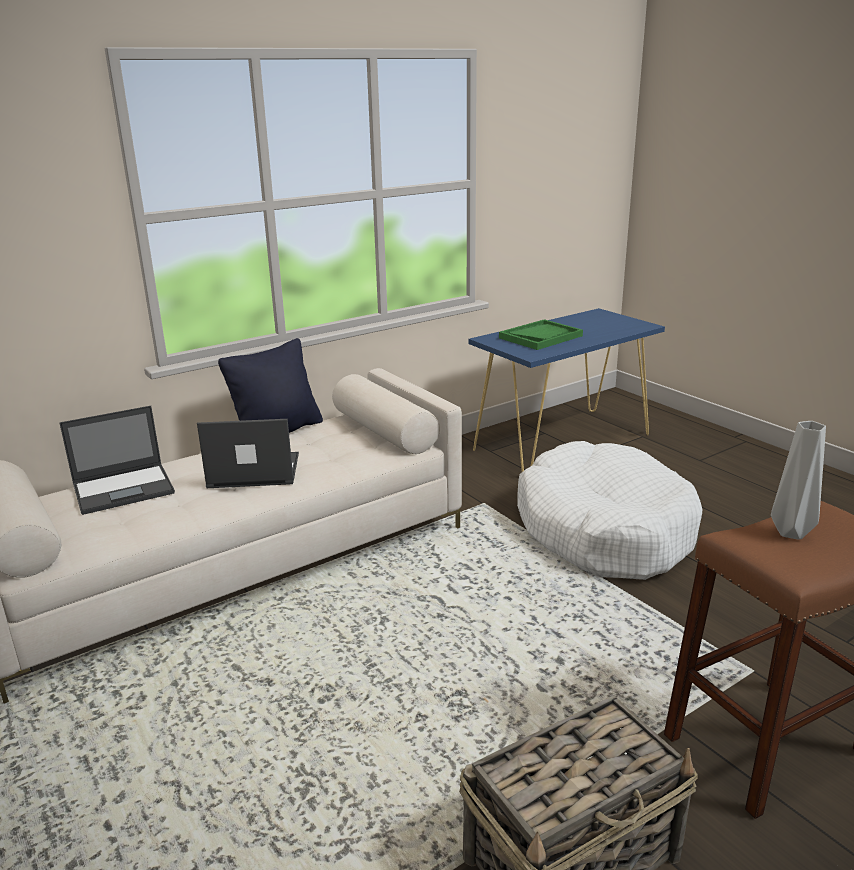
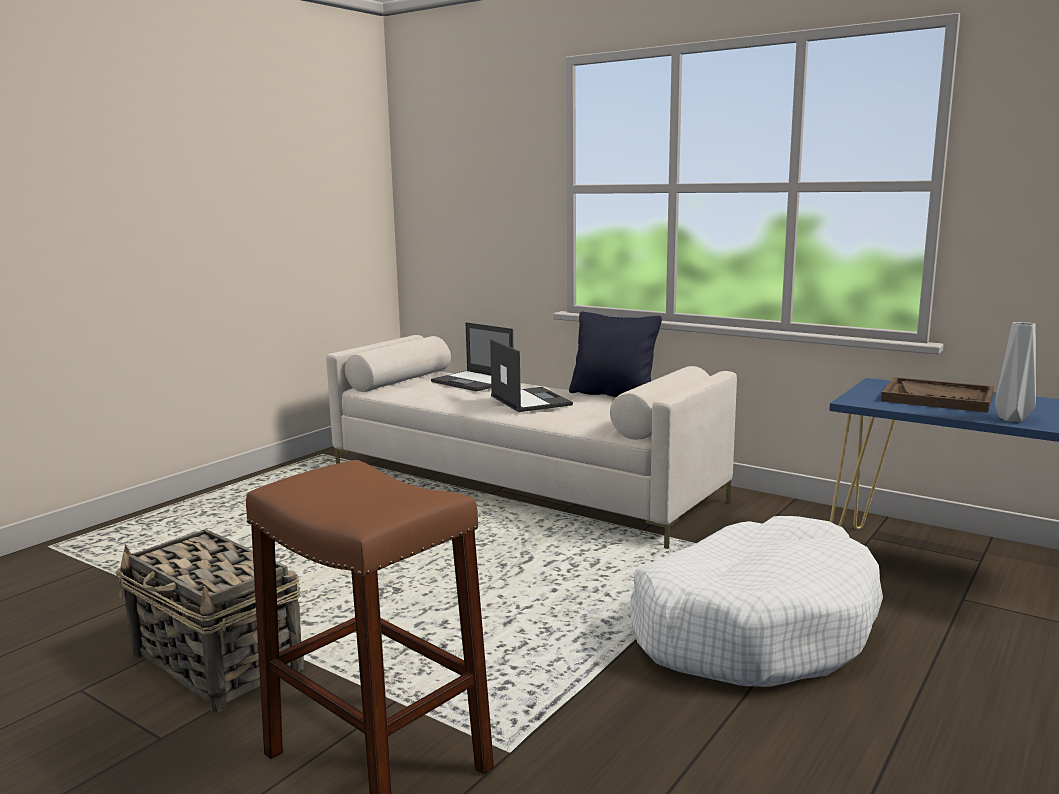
camera: 70 degrees right, 10 degrees down
green tray [499,319,583,350] -> brown tray [881,377,994,413]
grey vase [771,421,826,540] -> grey vase moved to [995,322,1036,422]

